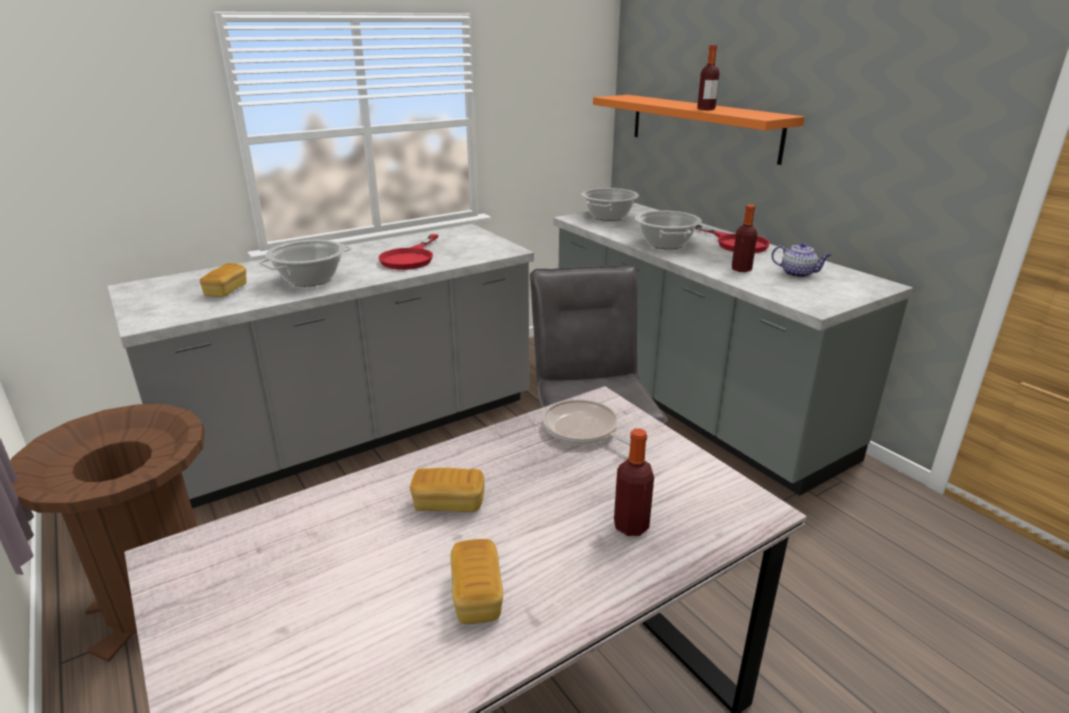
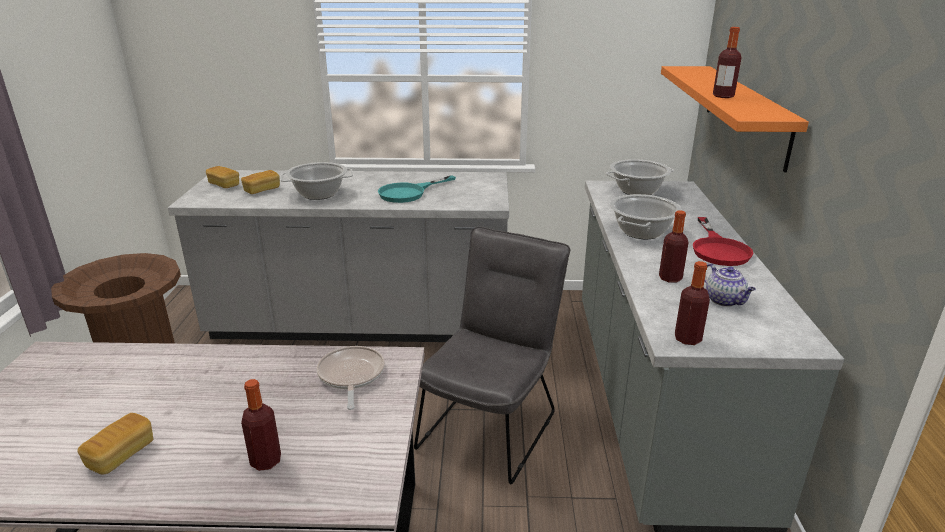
camera: 35 degrees right, 0 degrees up
red frying pan [378,234,438,270] -> turquoise frying pan [378,175,456,203]
bread [410,468,485,512] -> bread moved to [206,166,239,188]
none -> bottle [675,261,710,345]

